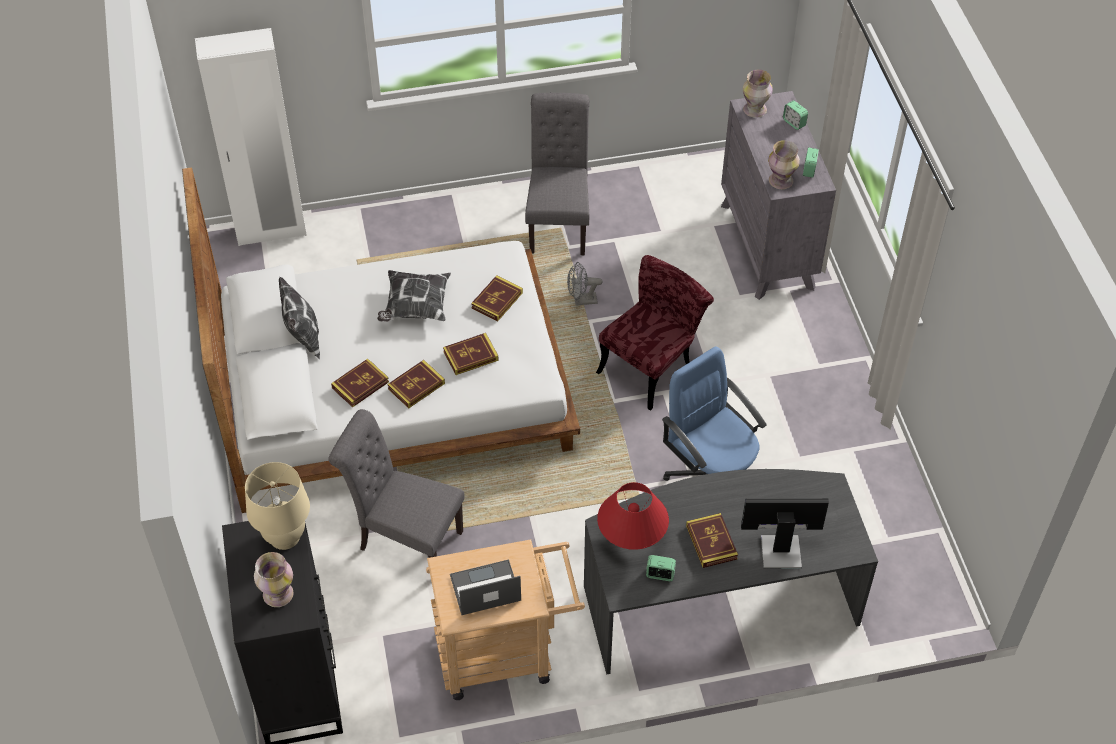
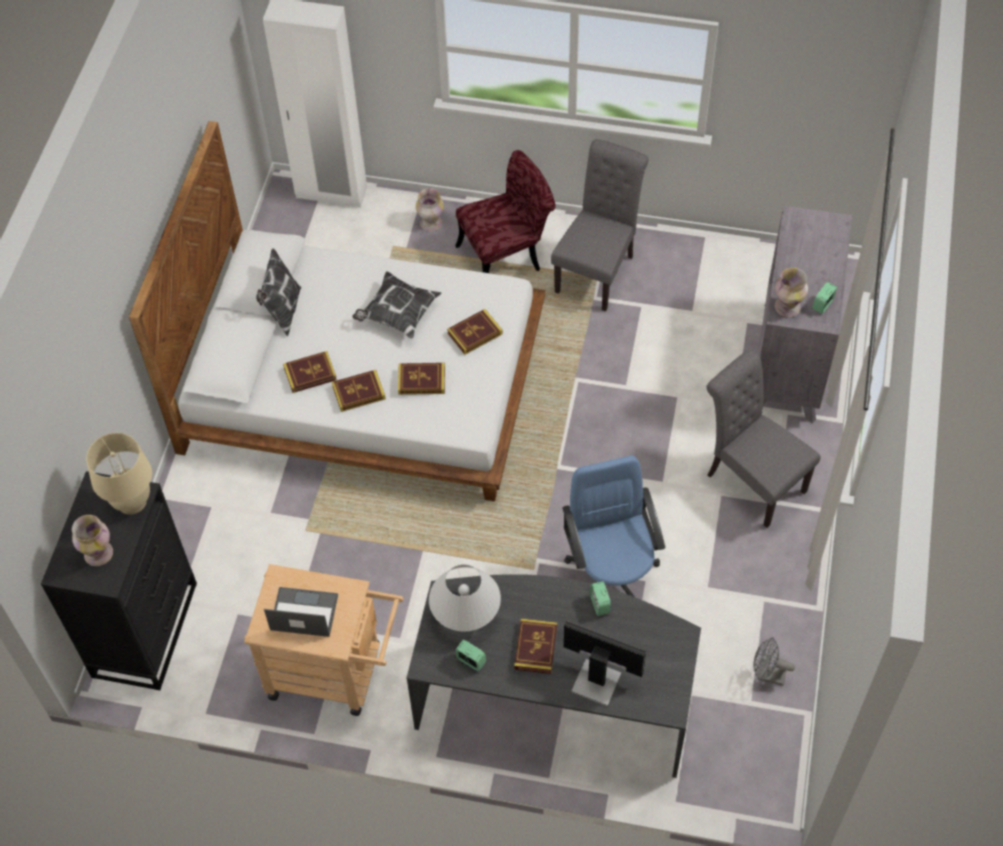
camera: 25 degrees right, 5 degrees up
grey chair [328,409,465,558] -> grey chair moved to [706,350,821,528]
grey fan [567,262,603,306] -> grey fan moved to [753,637,795,686]
red chair [596,255,714,411] -> red chair moved to [455,150,556,273]
red table lamp [597,482,669,550] -> white table lamp [429,564,501,632]
vase [743,70,773,118] -> vase moved to [416,188,444,231]
alarm clock [783,101,808,130] -> alarm clock moved to [590,581,611,616]

